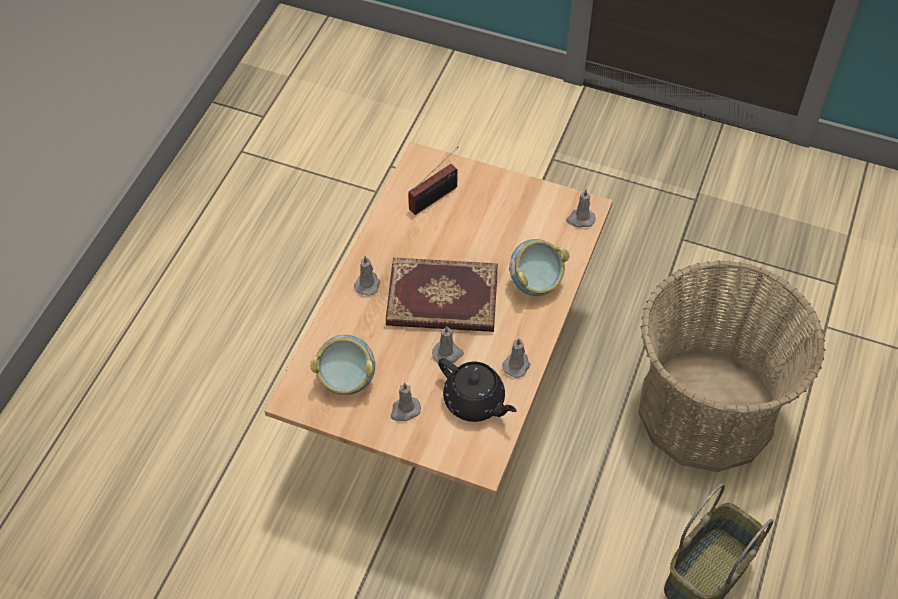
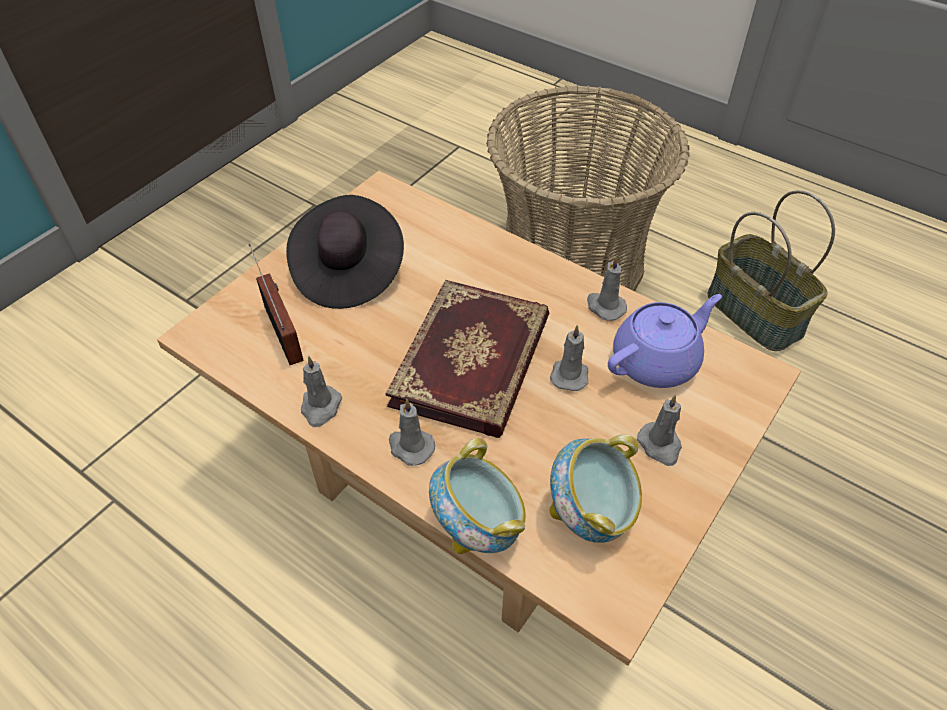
camera: 75 degrees left, 5 degrees down
black teapot [438,358,517,422] -> purple teapot [608,294,722,388]
bowl [509,239,569,296] -> bowl moved to [429,438,526,554]
grey candle [566,189,595,228] -> grey candle moved to [301,356,342,427]
none -> black hat [286,195,404,309]

